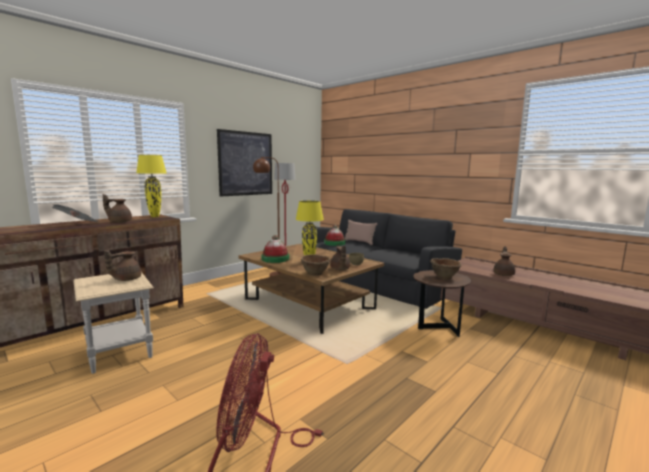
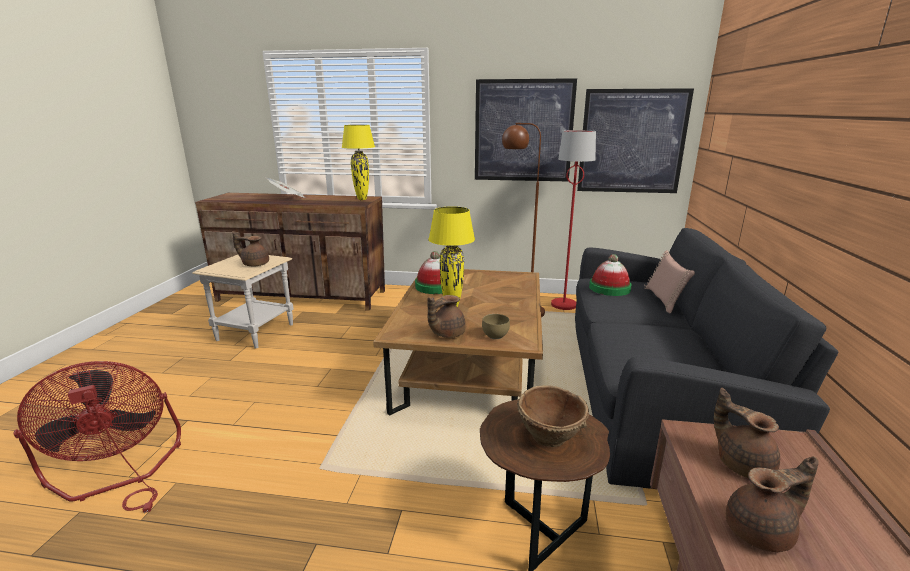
camera: 55 degrees right, 10 degrees up
brown teapot [103,194,132,223] -> brown teapot moved to [714,388,780,478]
brown bowl [301,254,331,276] -> none
none -> picture [577,88,694,193]

